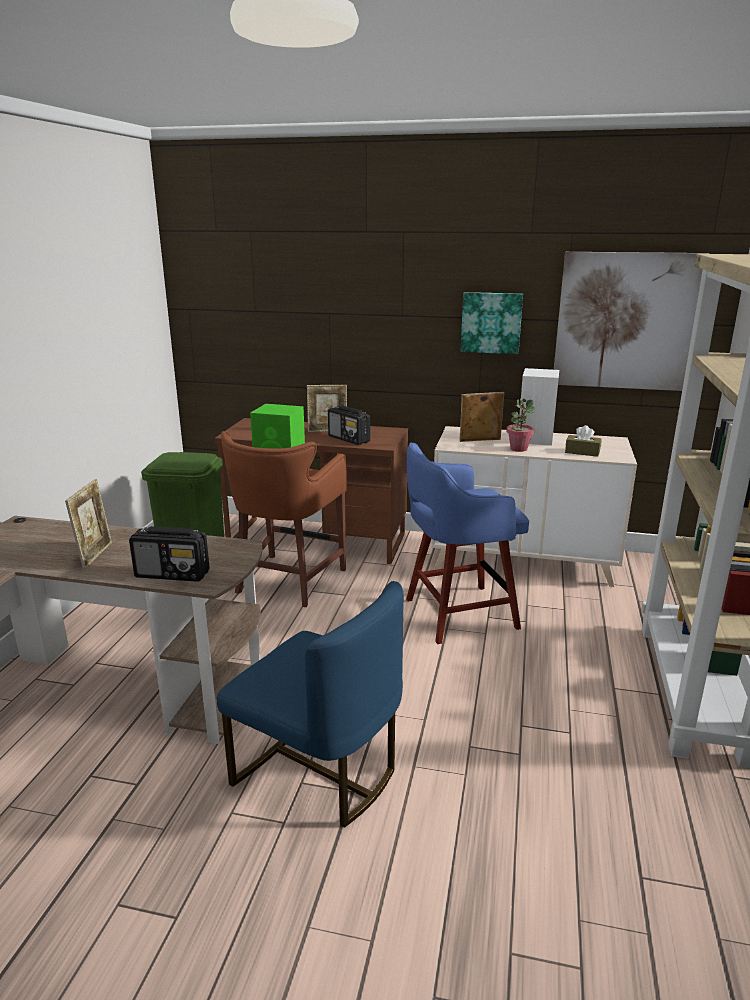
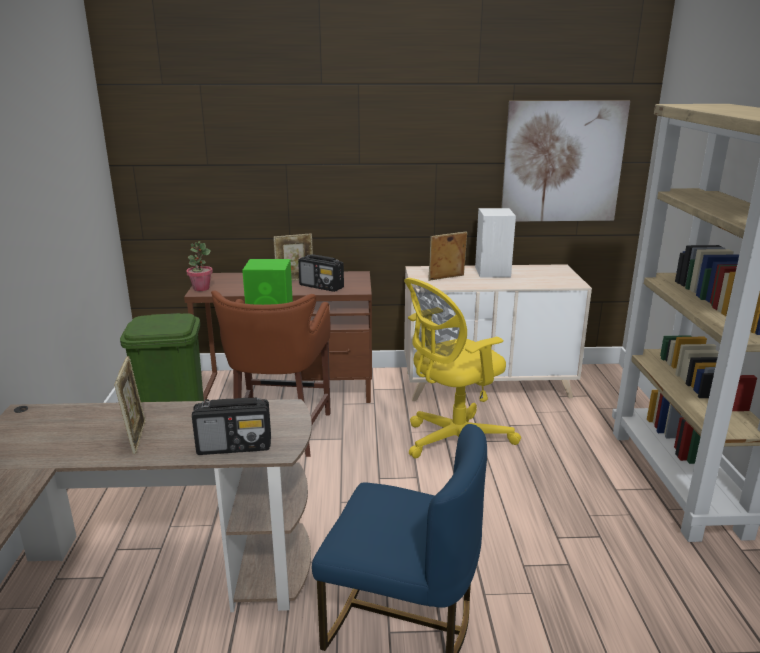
camera: 15 degrees left, 0 degrees up
blue stool [406,442,529,644] -> yellow office chair [404,278,521,459]
picture [461,292,523,354] -> none
potted plant [506,398,535,452] -> potted plant moved to [186,241,213,291]
brown tissue box [565,425,602,457] -> none

